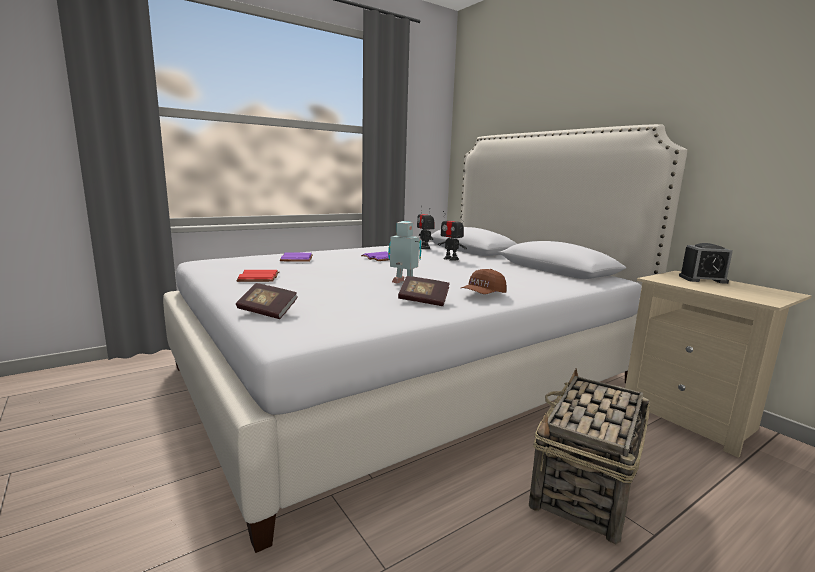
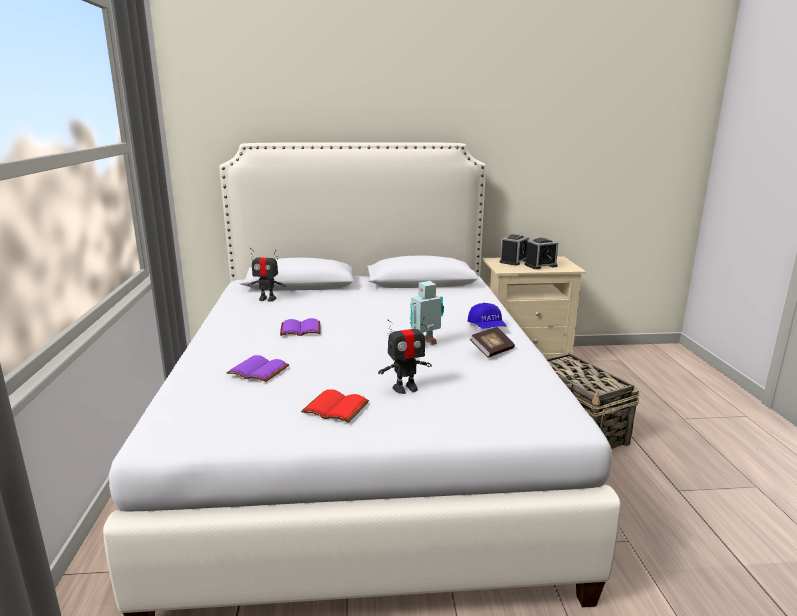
camera: 60 degrees left, 5 degrees up
book [236,283,298,319] -> none
toy robot [438,211,467,261] -> toy robot moved to [378,317,432,394]
brown cap [461,269,507,294] -> blue cap [468,303,506,329]
none -> alarm clock [524,238,558,269]

